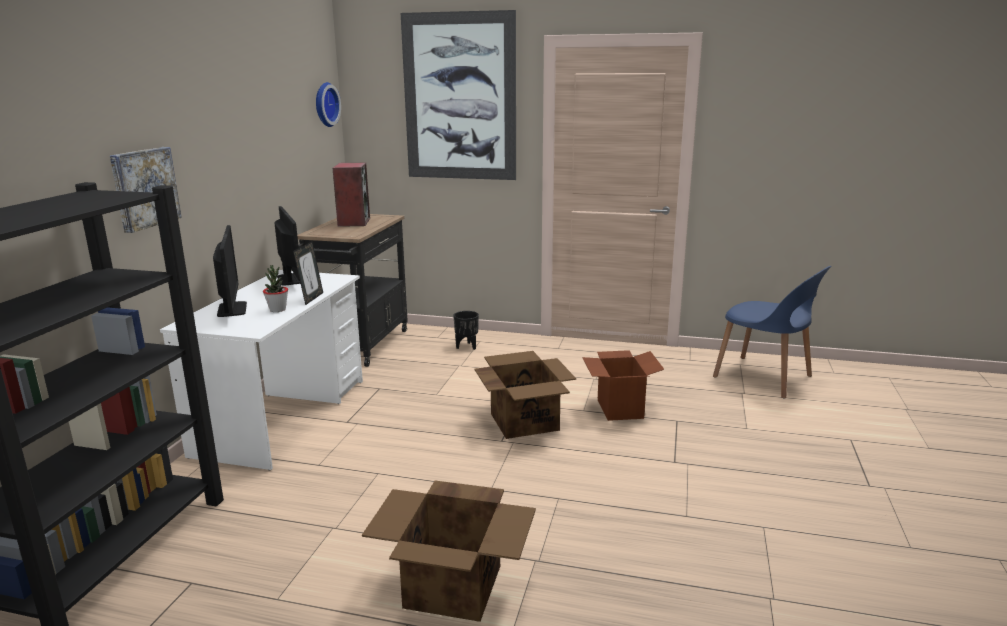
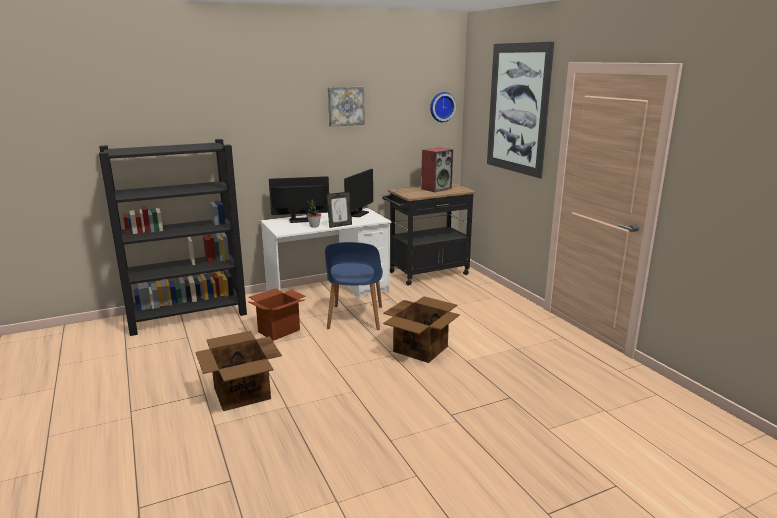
camera: 50 degrees right, 0 degrees up
picture [110,147,182,233] -> picture moved to [328,87,365,127]
monitor [213,225,247,317] -> monitor turned 135 degrees counterclockwise [269,176,329,223]
black planter [453,311,479,350] -> none
cardboard box [582,350,664,421] -> cardboard box moved to [247,288,306,341]
blue chair [713,266,831,399] -> blue chair moved to [325,242,383,330]

